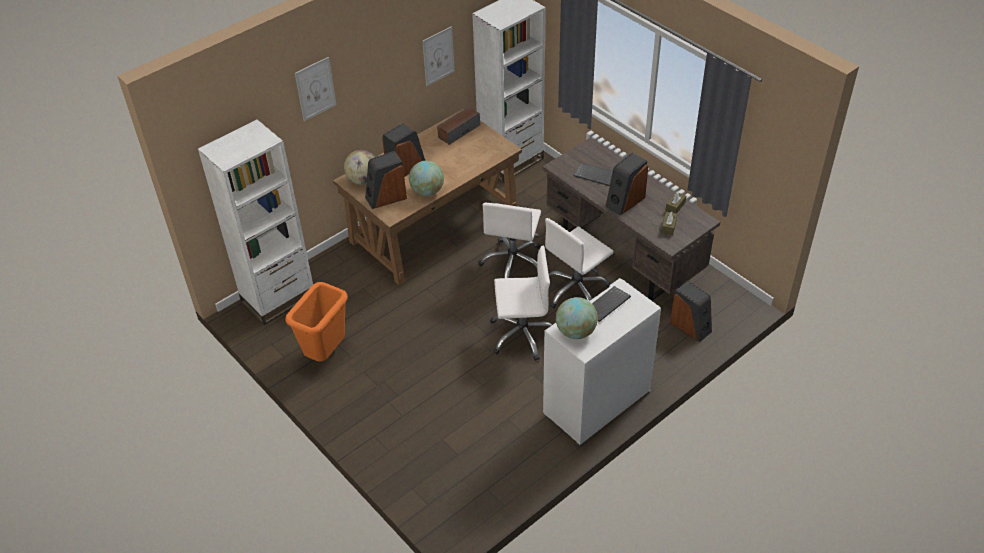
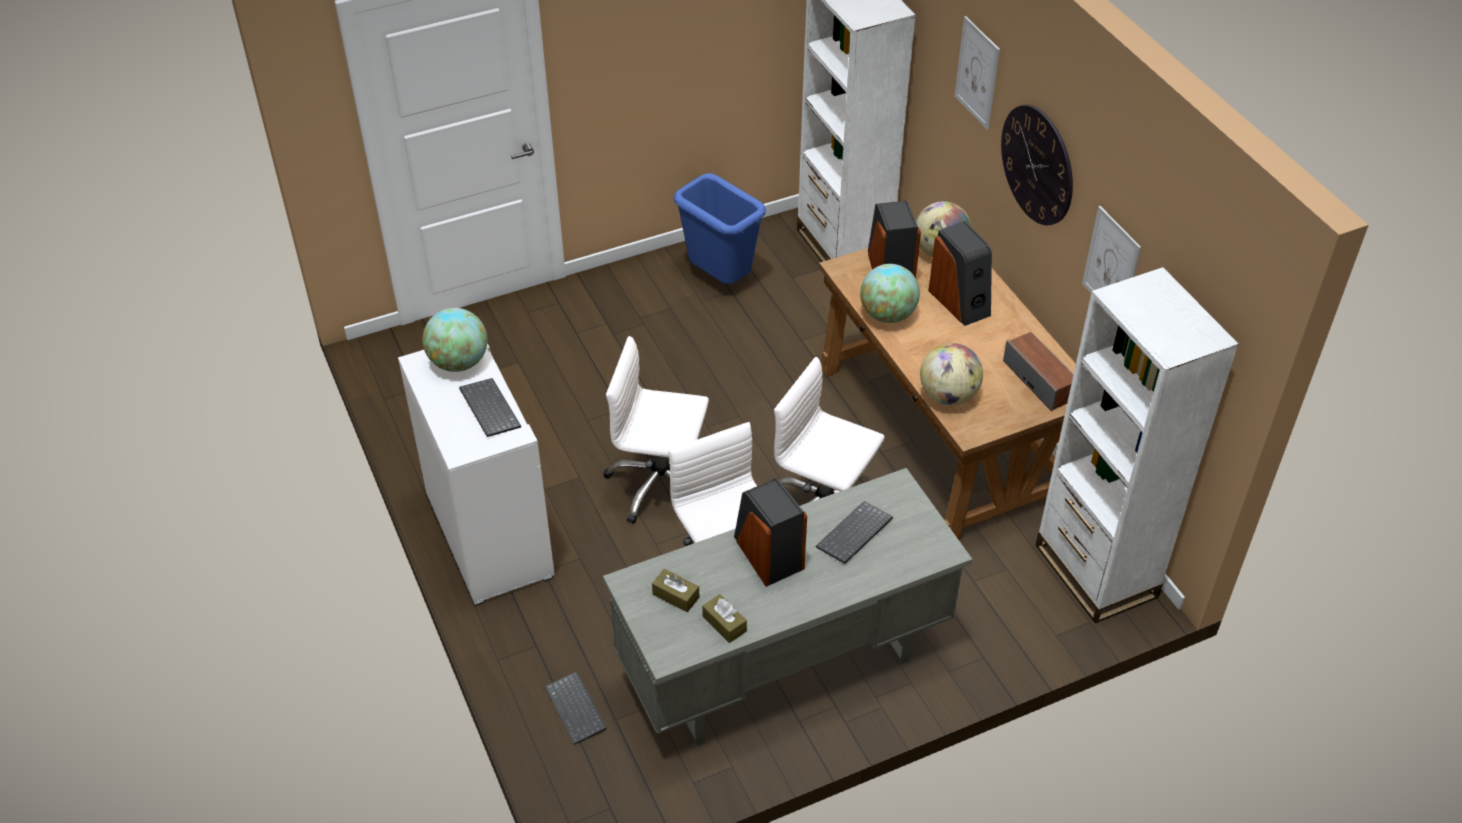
camera: 105 degrees right, 0 degrees up
orange trash can [285,282,348,362] -> blue trash can [674,173,766,284]
white office chair [490,245,553,361] -> white office chair turned 90 degrees clockwise [603,336,709,524]
brown desk [542,137,720,301] -> grey desk [603,468,972,746]
speaker [670,281,712,342] -> keyboard [545,671,607,745]
none -> globe [920,343,983,405]
none -> wall clock [1001,105,1073,225]

